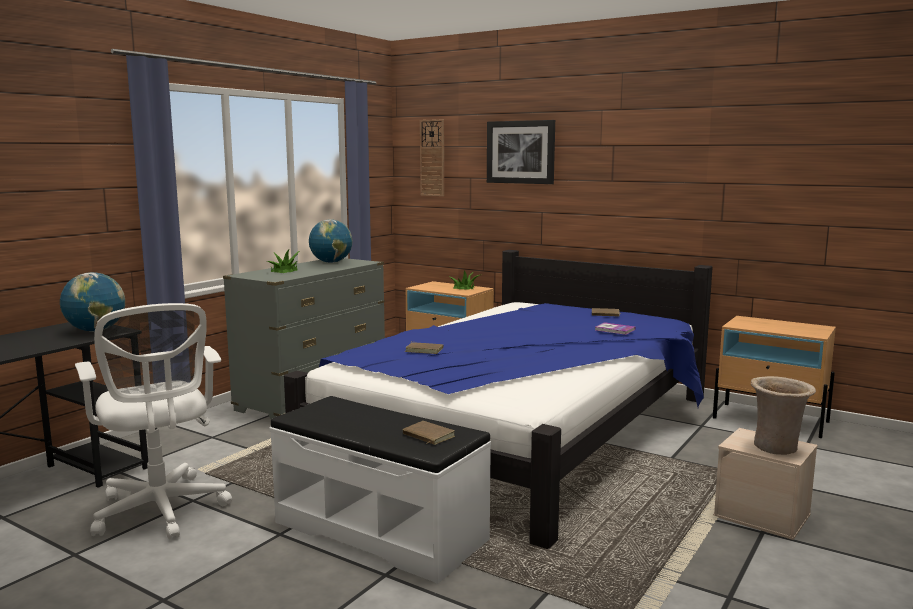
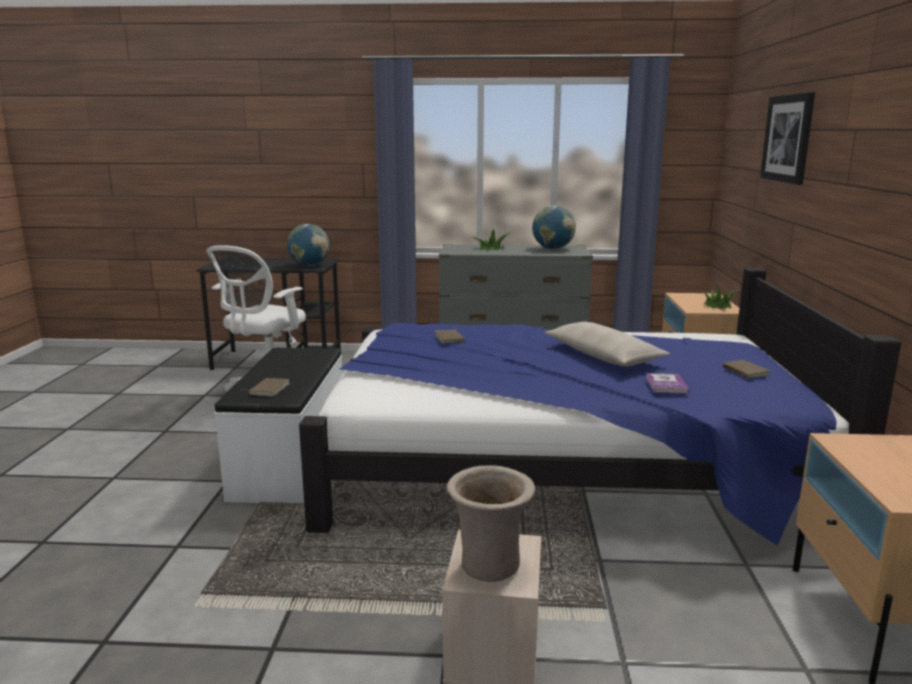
camera: 60 degrees right, 5 degrees up
wall clock [420,119,444,196] -> none
none -> beige pillow [544,322,670,367]

